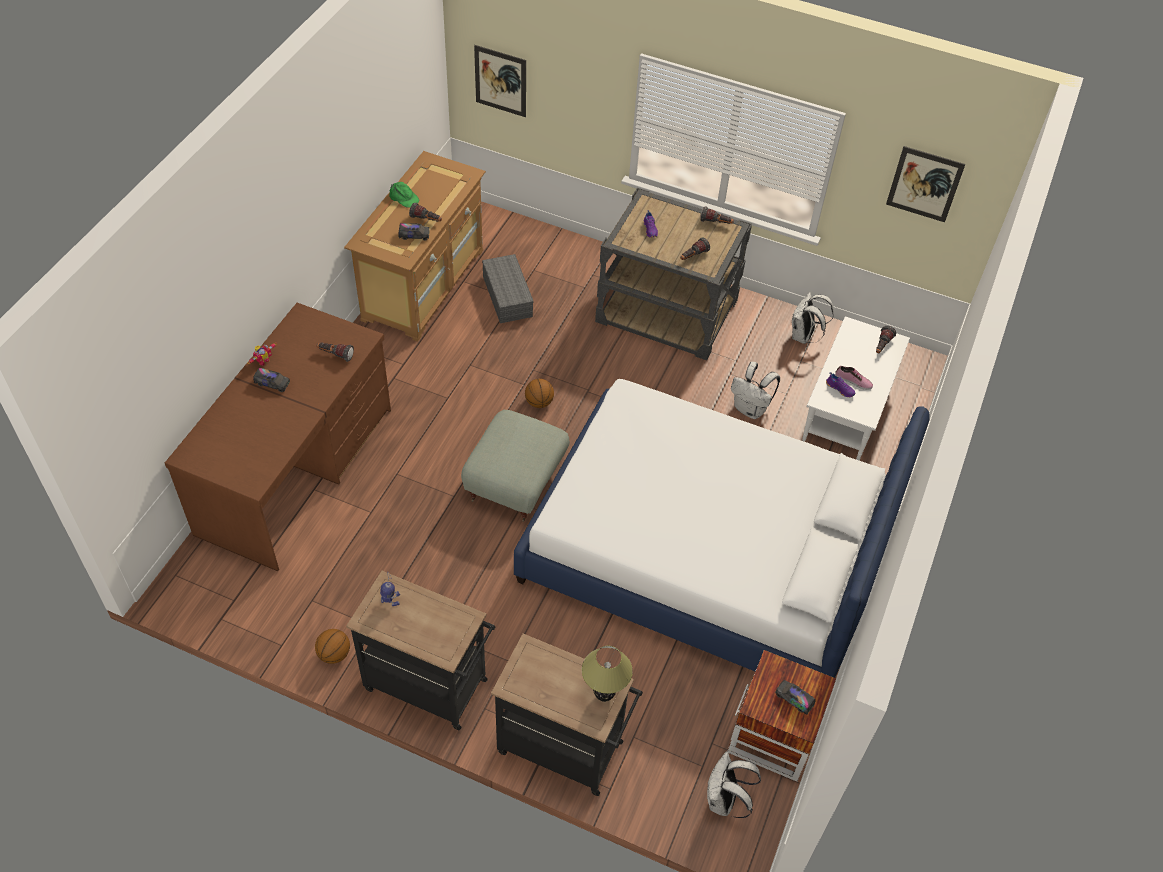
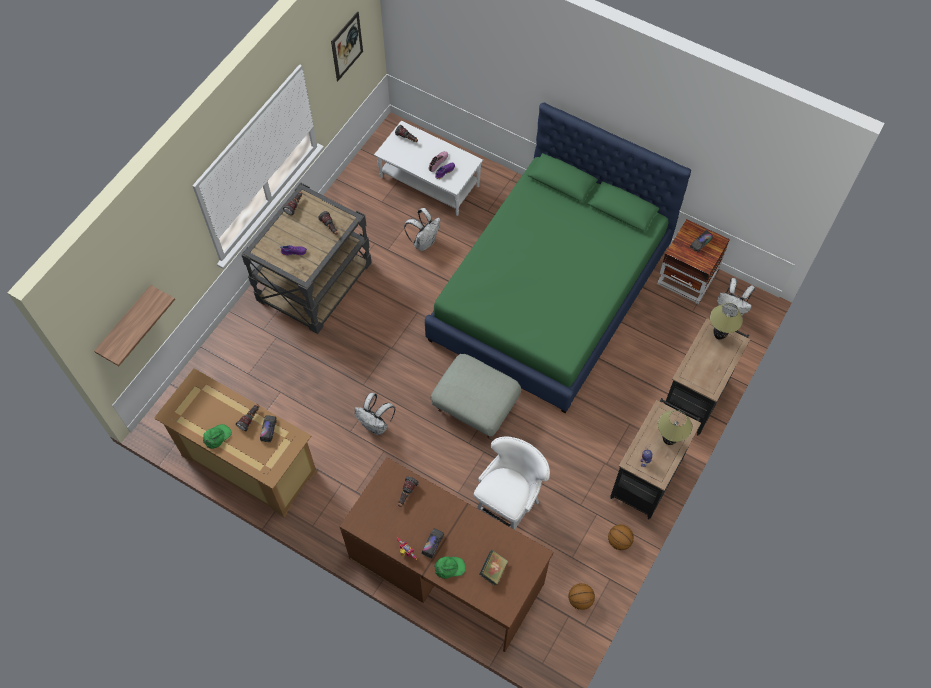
camera: 80 degrees left, 10 degrees up
picture [474,45,526,117] -> shelf [94,285,175,366]
grey storage box [482,254,534,323] -> none
white bed [514,379,930,678] -> green bed [425,102,691,413]
basketball [525,379,554,408] -> basketball moved to [568,583,595,610]
white backpack [792,292,834,344] -> white backpack moved to [355,393,395,435]
none -> green cap [434,557,466,579]
none -> white stool [474,437,550,530]
none -> book [479,550,508,586]
none -> table lamp [658,410,692,445]

